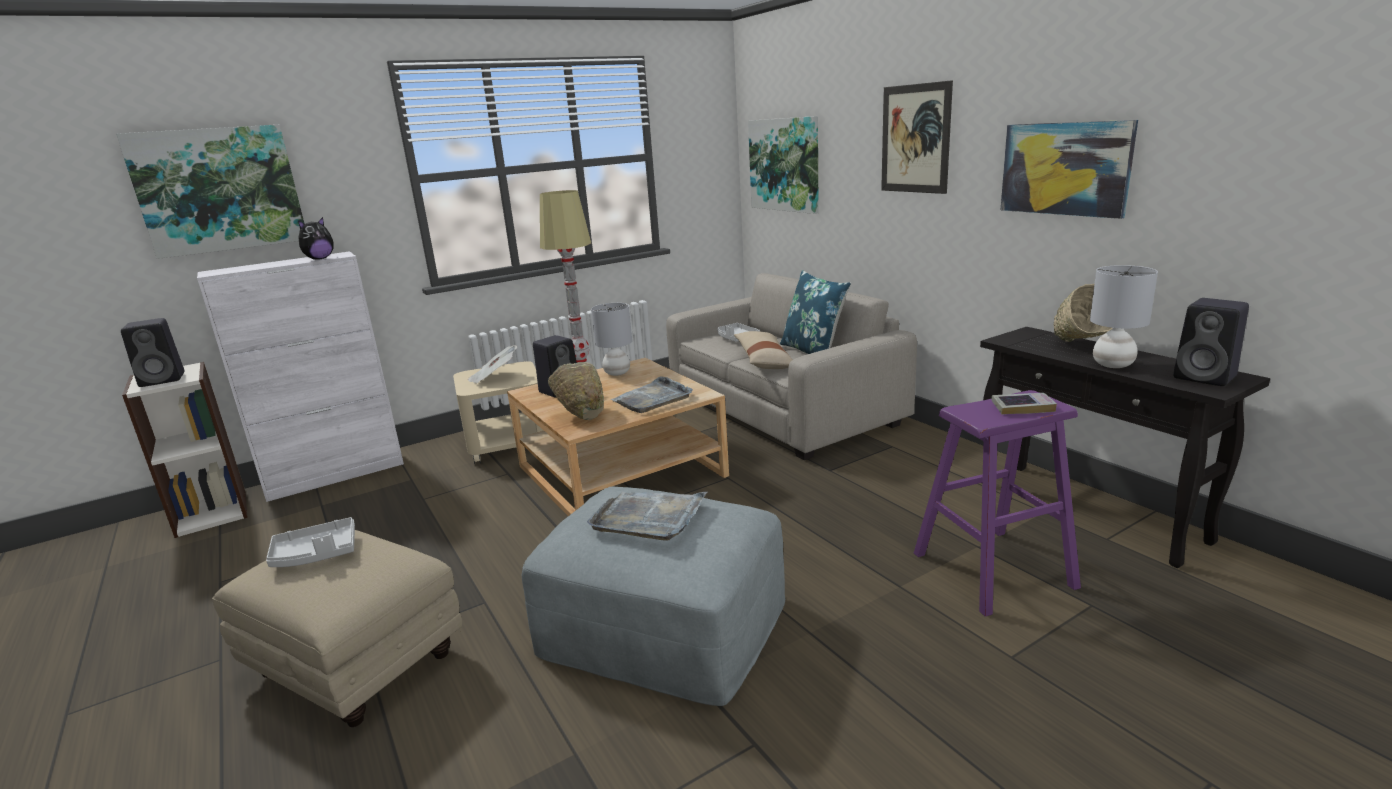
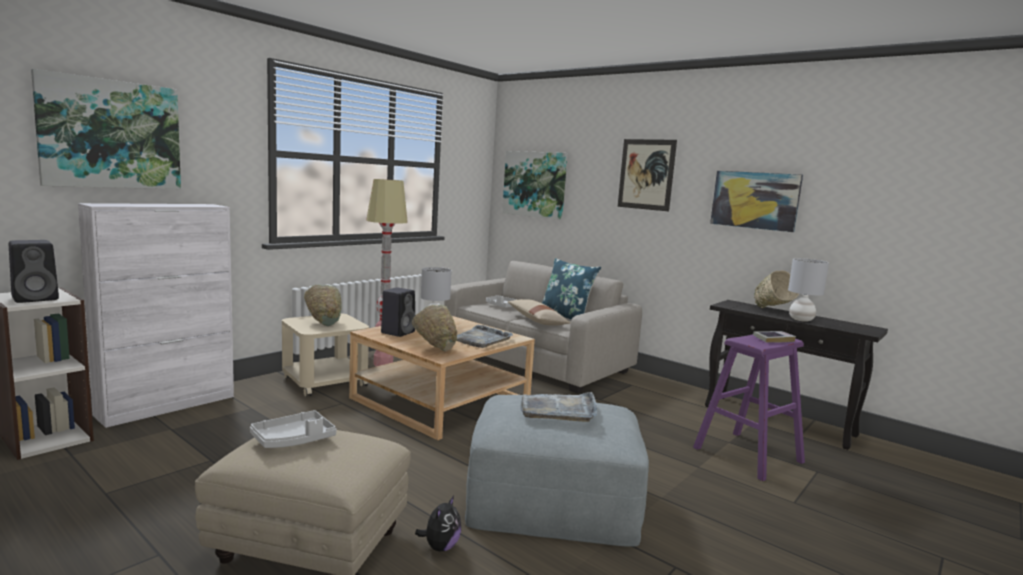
camera: 20 degrees left, 10 degrees down
plush toy [298,217,334,260] -> plush toy moved to [415,496,461,551]
newspaper [468,345,517,384] -> green bowl [304,285,342,326]
black speaker [1173,298,1249,386] -> none

